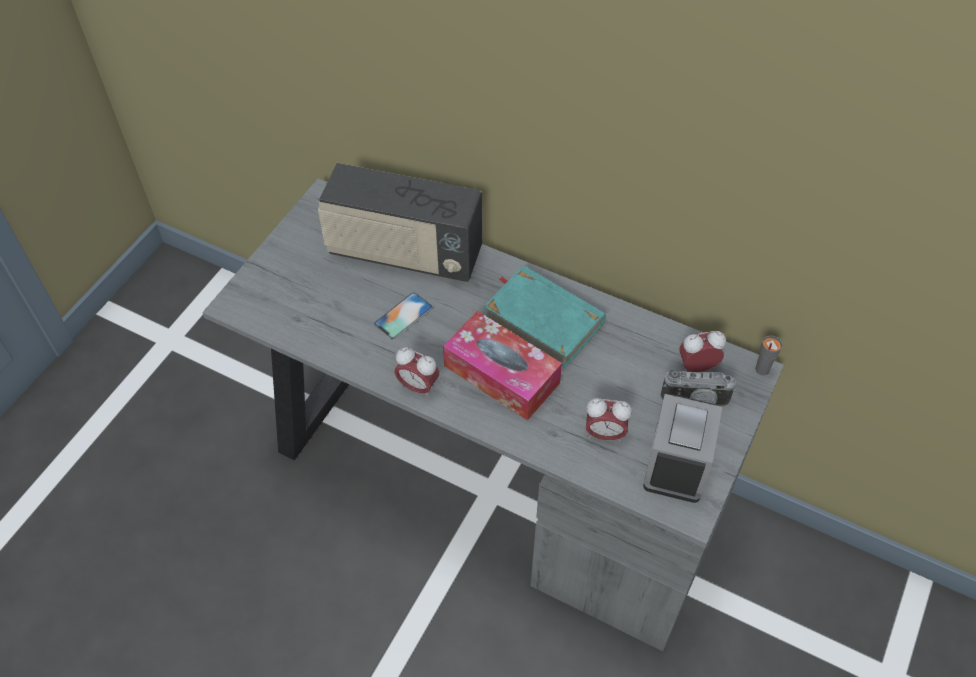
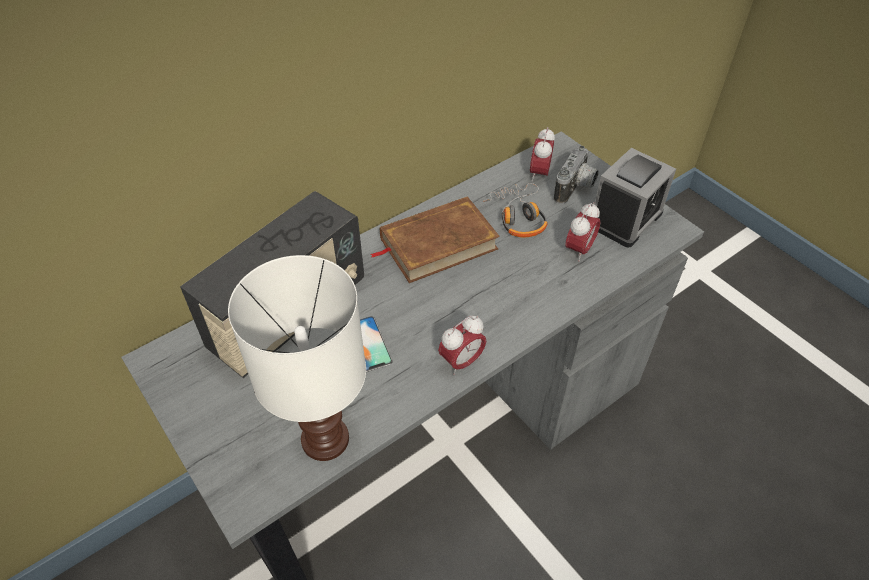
camera: 65 degrees left, 5 degrees down
tissue box [443,311,562,421] -> none
turquoise book [484,265,606,368] -> brown book [371,196,500,283]
alarm clock [643,394,722,503] -> alarm clock turned 90 degrees counterclockwise [594,148,676,248]
grey cup [755,335,782,375] -> none
none -> white table lamp [228,255,366,461]
none -> headphones [483,183,547,237]

